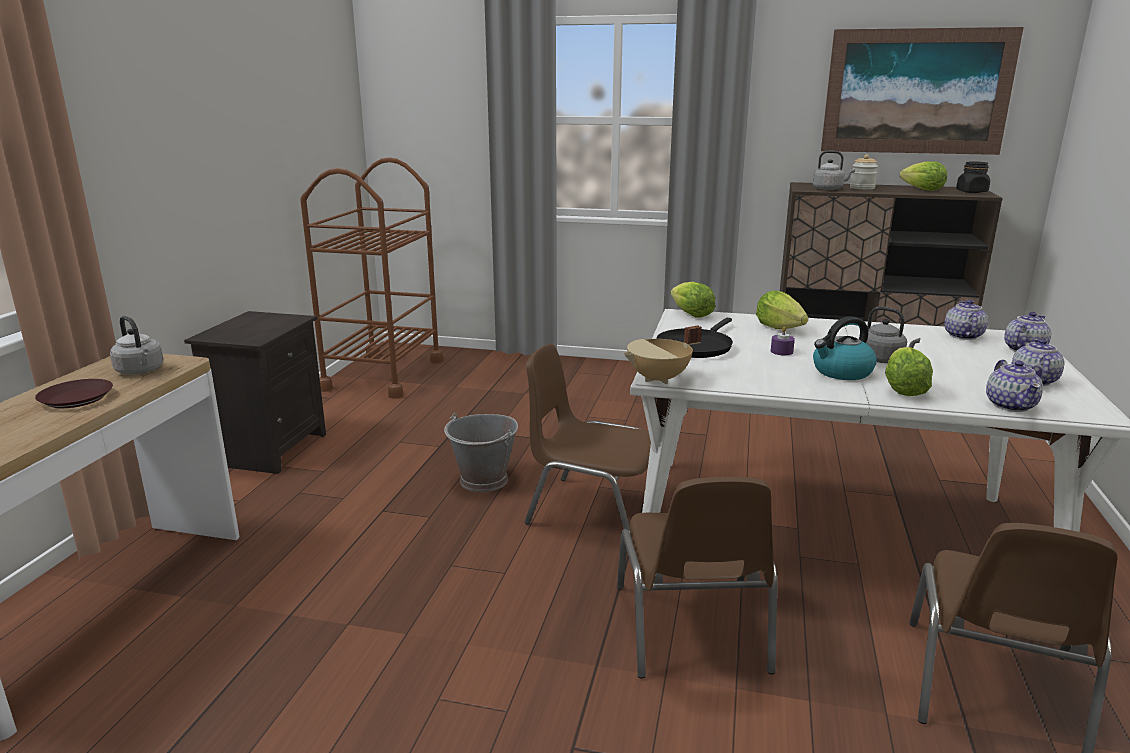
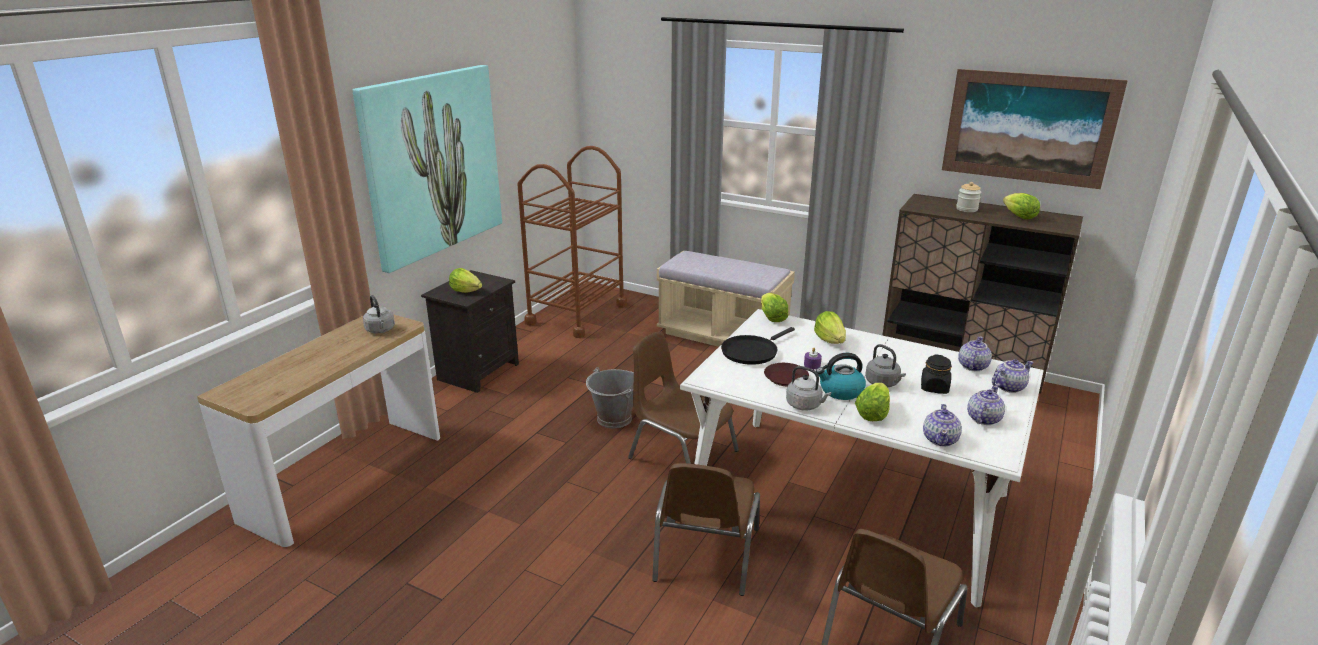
camera: 15 degrees right, 5 degrees up
brown plate [35,379,113,408] -> brown plate moved to [764,363,809,387]
beige cooking pot [624,326,702,384] -> none
grey kettle [812,151,855,190] -> grey kettle moved to [786,366,831,411]
black jar [956,161,990,193] -> black jar moved to [921,354,952,394]
none -> picture [352,65,502,273]
none -> lettuce [449,268,482,293]
none -> beige bench [657,251,795,347]

